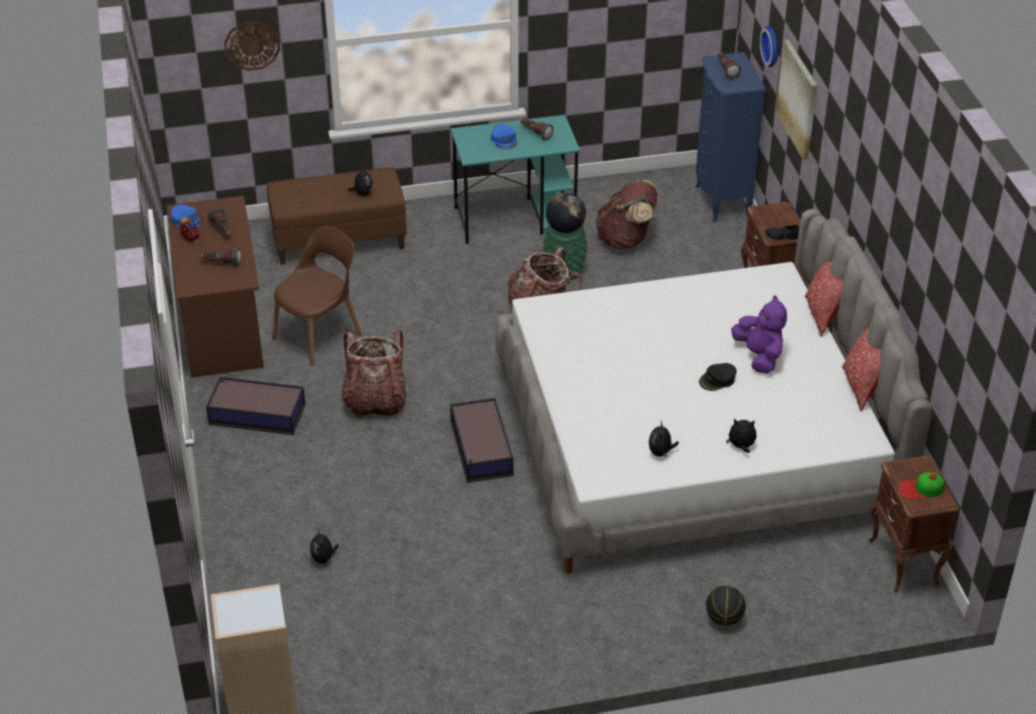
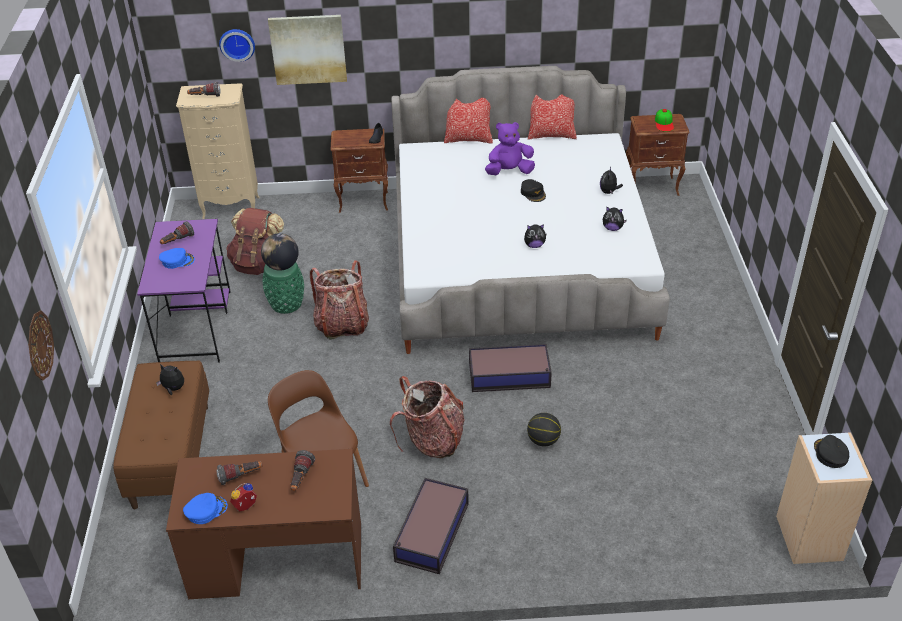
camera: 80 degrees left, 0 degrees up
plush toy [310,529,339,564] -> plush toy moved to [524,224,547,248]
turquoise desk [450,115,580,244] -> purple desk [137,219,231,363]
blue dresser [695,52,766,223] -> beige dresser [176,83,260,219]
basketball [706,586,746,626] -> basketball moved to [527,413,561,447]
none -> black cap [814,435,849,468]

